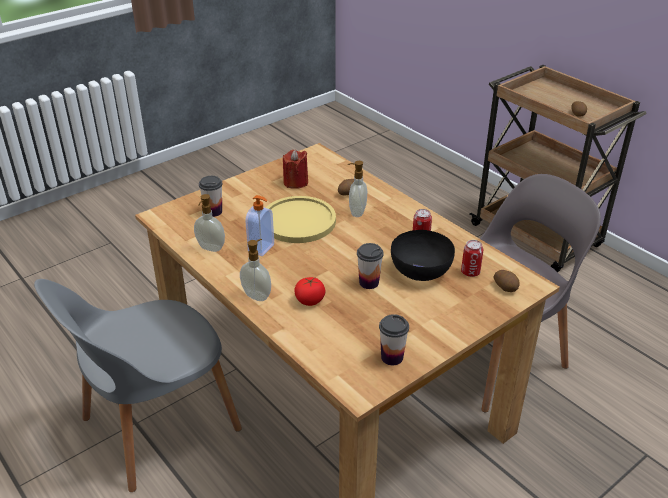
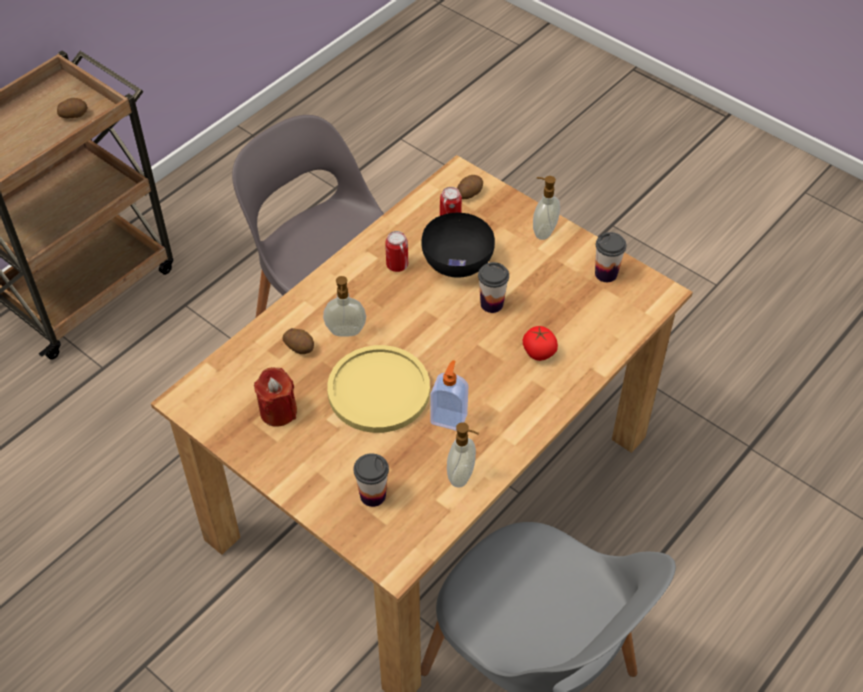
camera: 100 degrees left, 15 degrees up
soap dispenser [240,239,271,301] -> soap dispenser moved to [533,176,560,240]

